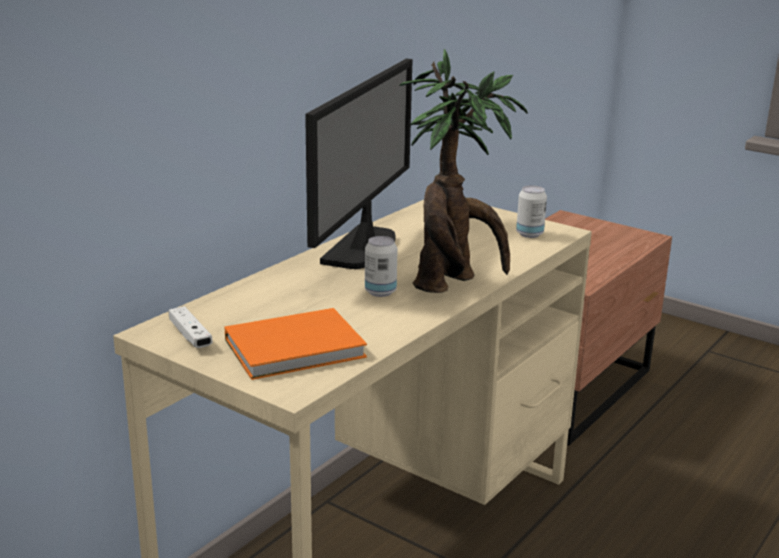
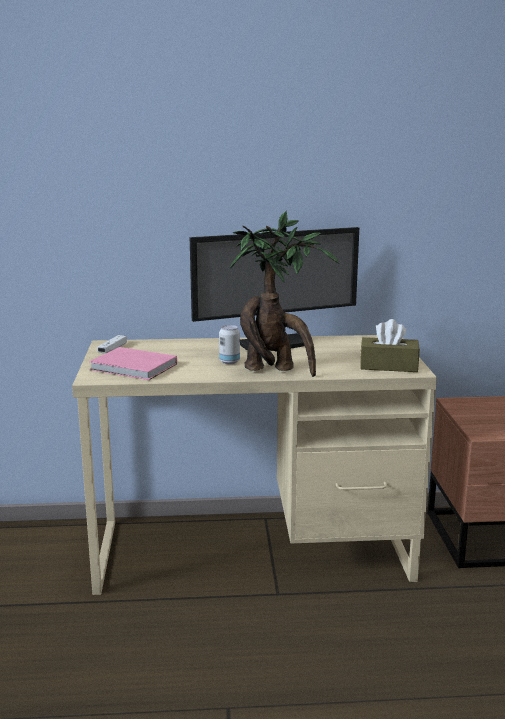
camera: 50 degrees right, 5 degrees down
orange book [225,308,367,380] -> pink book [89,347,177,380]
can [516,185,547,238] -> brown tissue box [360,319,420,372]

